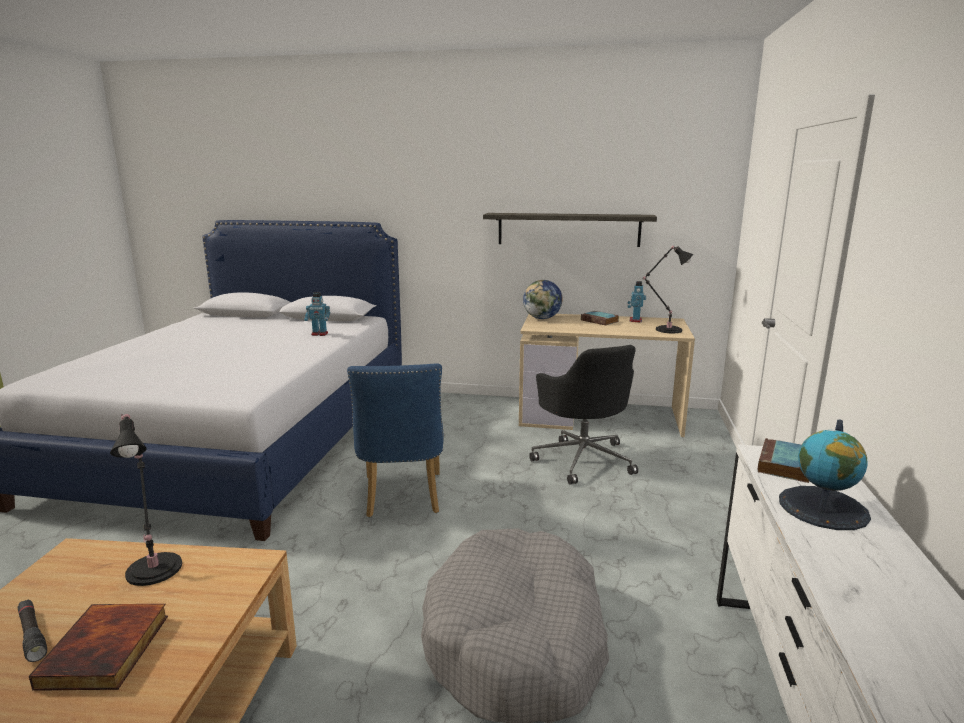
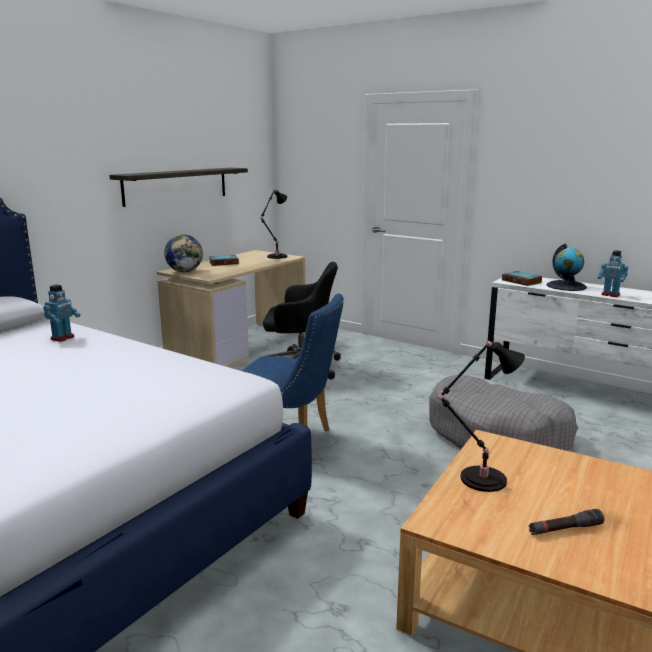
camera: 65 degrees left, 0 degrees up
book [29,604,168,691] -> none
toy robot [627,281,646,322] -> toy robot moved to [598,250,628,297]

